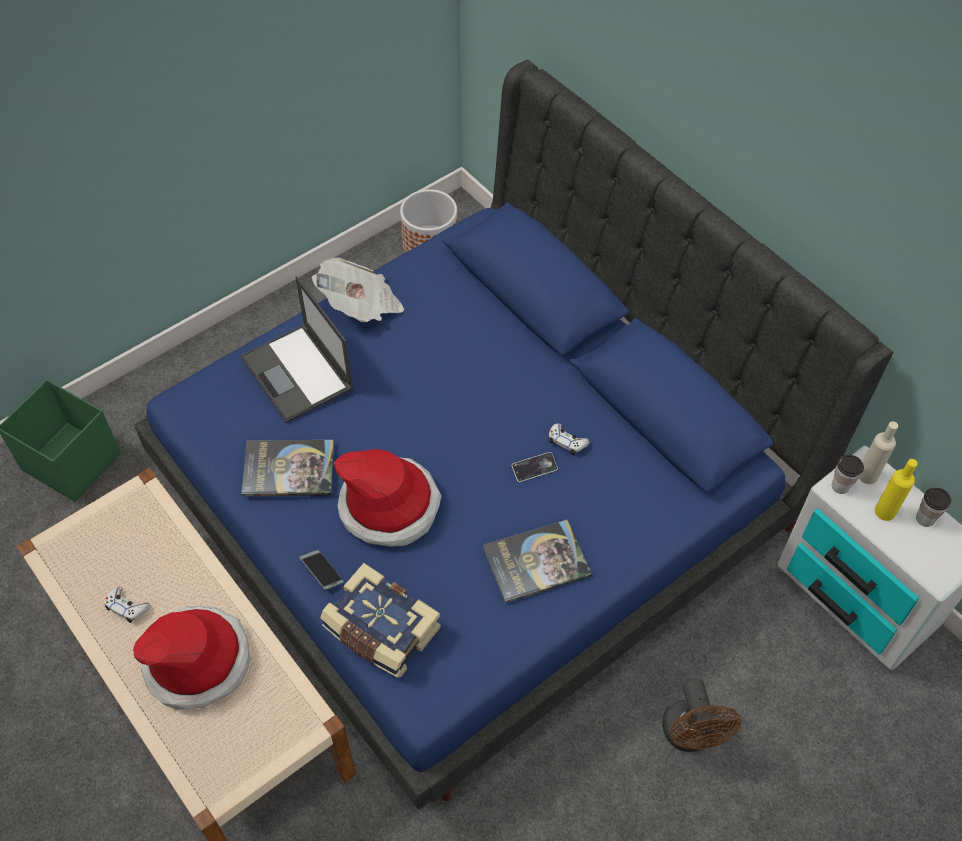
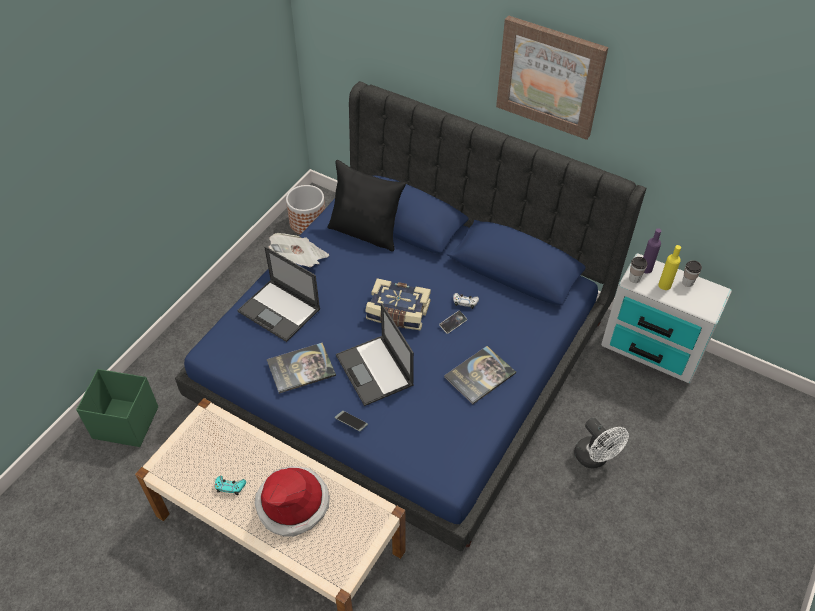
camera: 20 degrees left, 5 degrees down
white game controller [104,587,150,623] -> turquoise game controller [215,476,246,495]
book [320,563,441,678] -> book moved to [365,278,431,330]
hat [334,449,442,547] -> laptop [336,303,414,406]
brown fan [662,678,742,752] -> white fan [574,418,629,468]
beige bottle [859,421,898,484] -> purple bottle [643,228,661,274]
none -> black pillow [327,160,406,252]
none -> picture [496,15,608,140]

